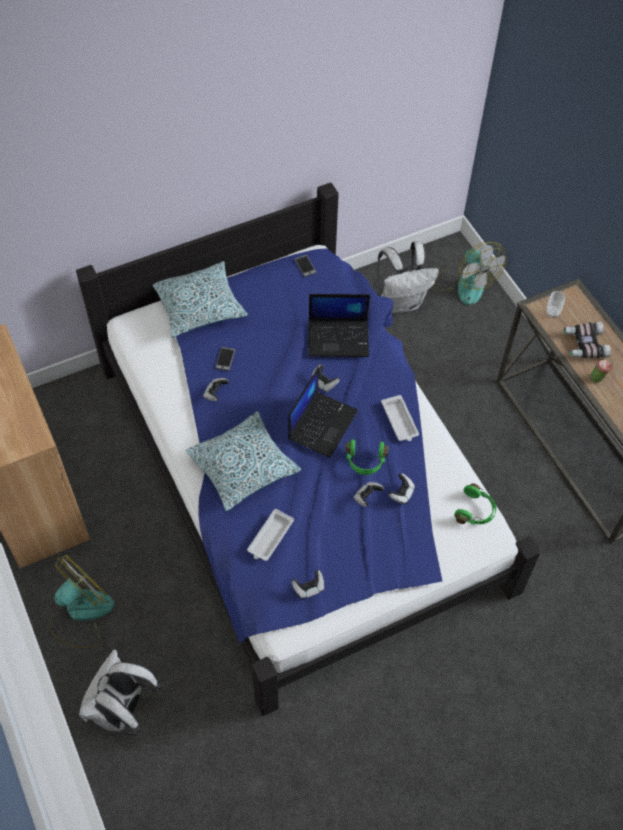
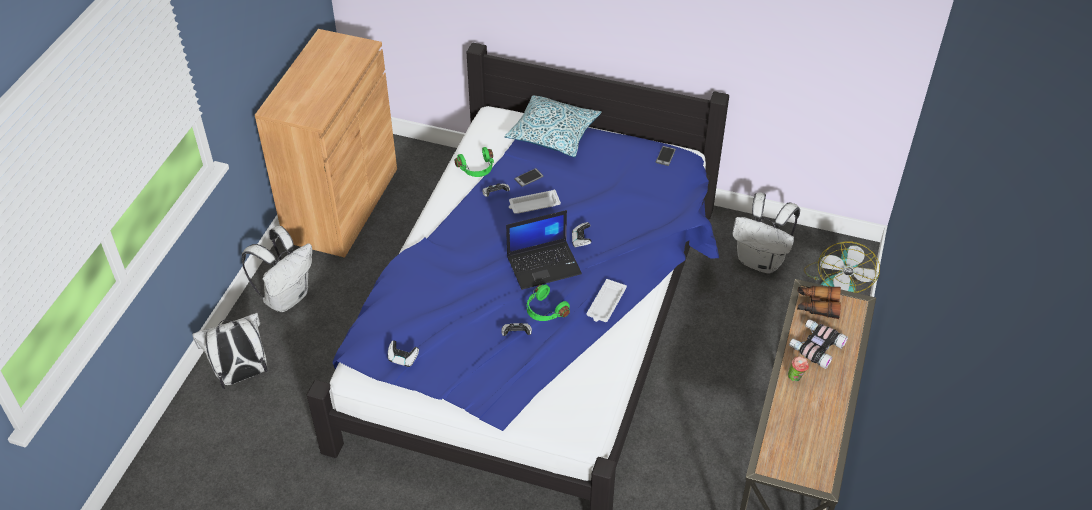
camera: 45 degrees right, 10 degrees down
fan [48,554,114,648] -> white backpack [242,226,312,312]
pillow [186,411,301,512] -> none
white tray [247,509,294,561] -> white tray moved to [509,190,561,214]
laptop [308,294,370,357] -> none
game controller [389,473,415,504] -> none
green headphones [454,483,496,525] -> green headphones moved to [454,147,494,177]
cup [546,291,565,318] -> binoculars [797,286,841,319]

